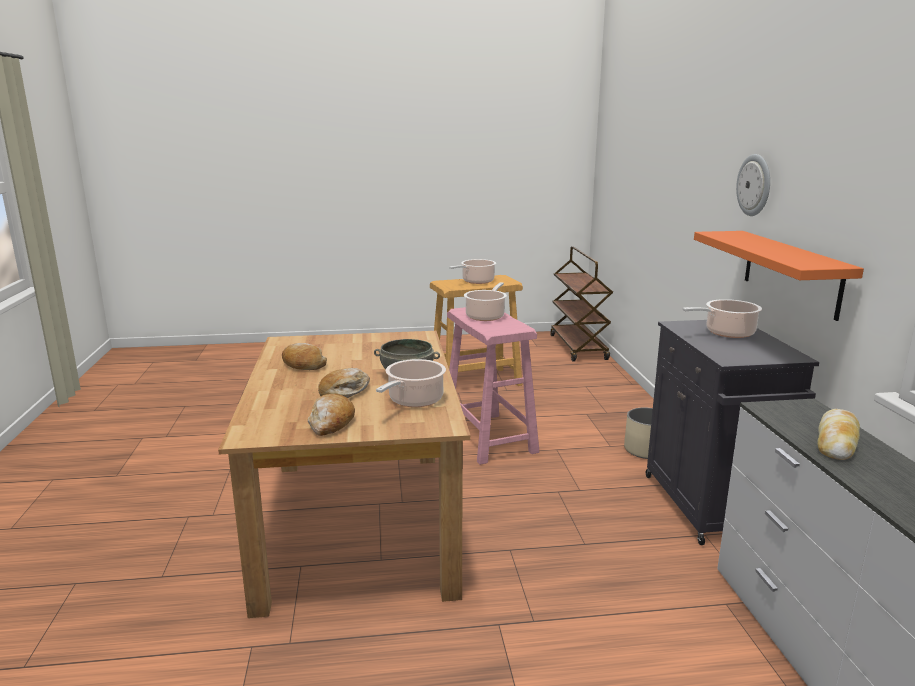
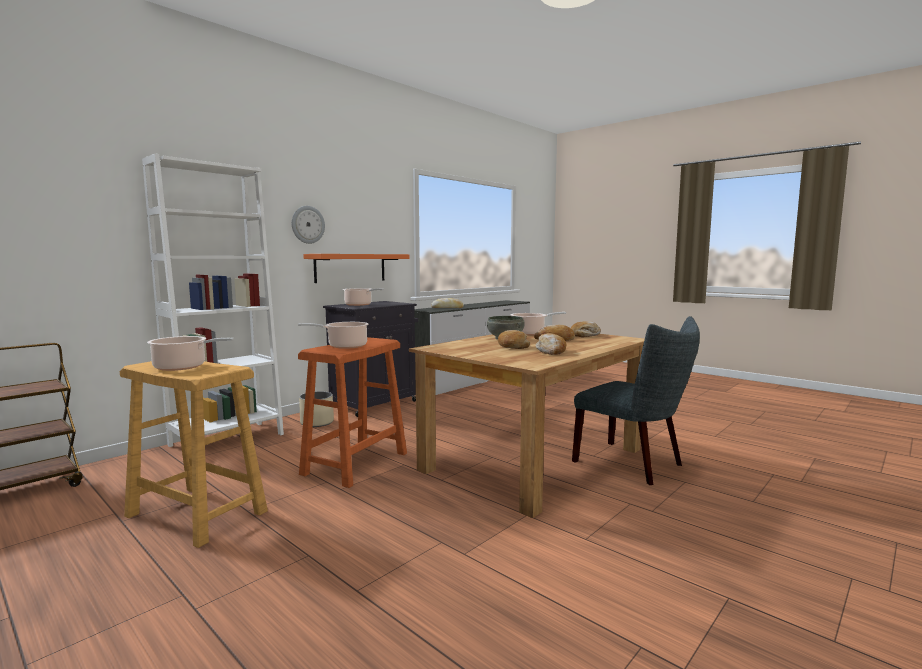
camera: 130 degrees left, 10 degrees down
pink stool [447,307,540,465] -> orange stool [298,337,407,488]
none -> white bookcase [142,154,284,447]
none -> bread [498,330,530,349]
none -> grey chair [572,316,700,485]

